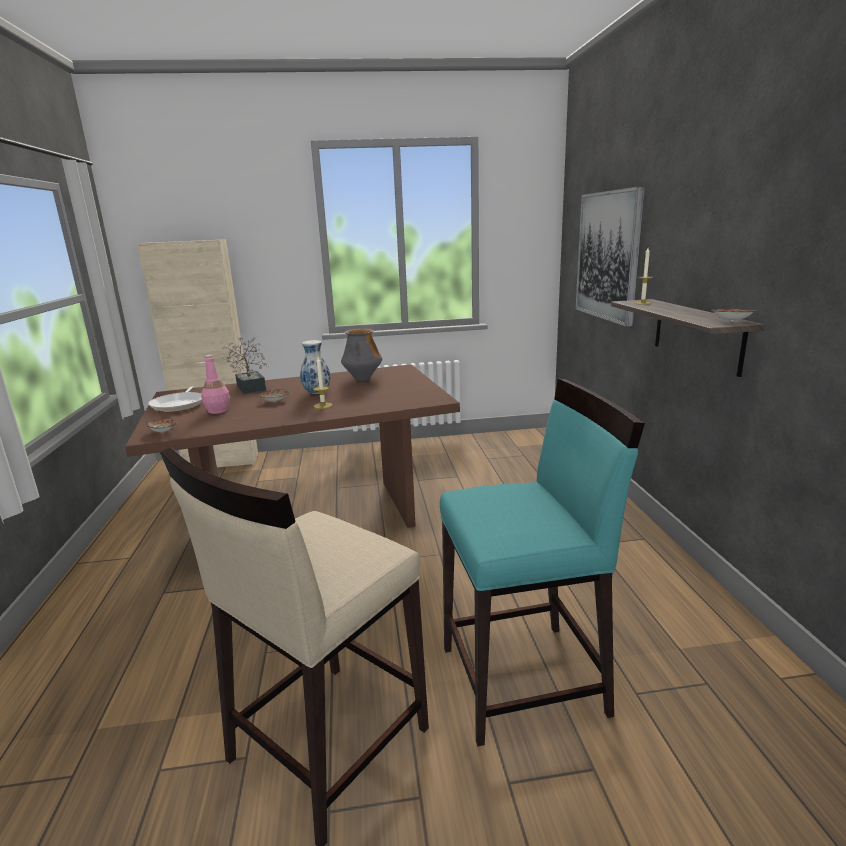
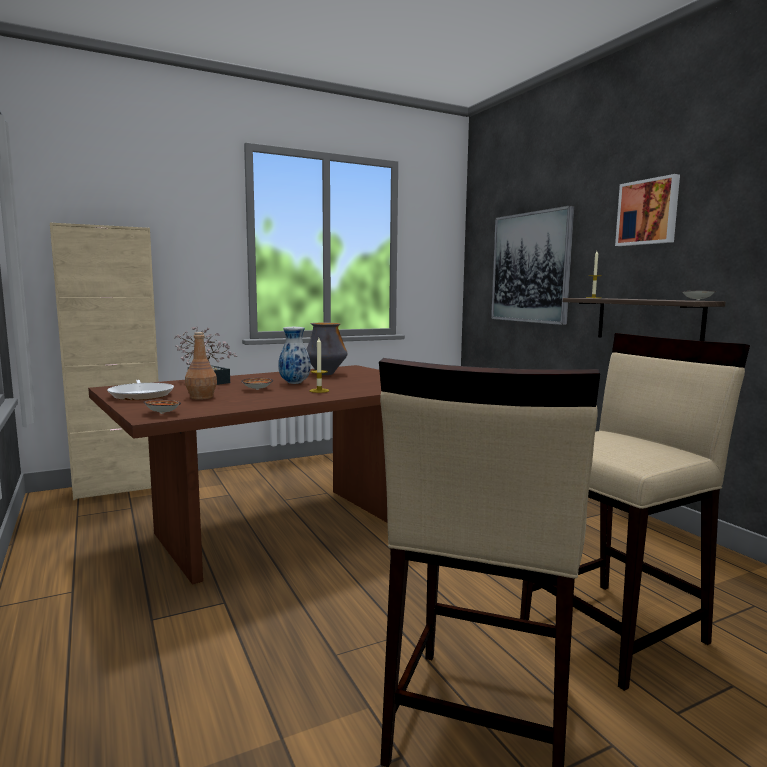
camera: 20 degrees left, 10 degrees down
pink bottle [201,355,230,414] -> brown bottle [185,332,217,400]
turquoise stool [440,379,645,746] -> beige stool [520,333,750,691]
none -> picture [615,174,680,246]

